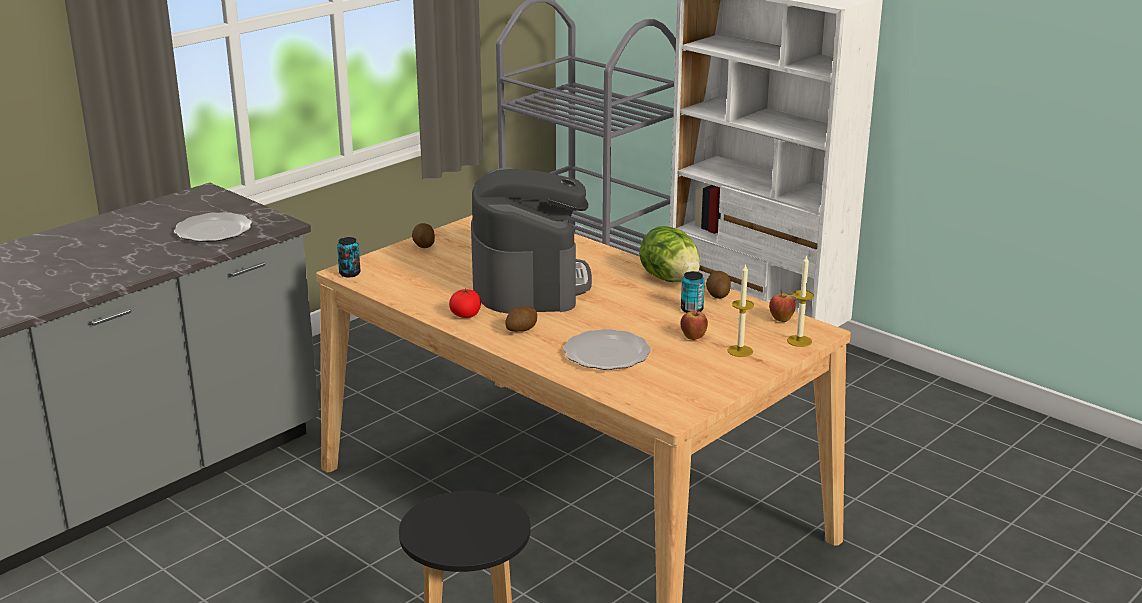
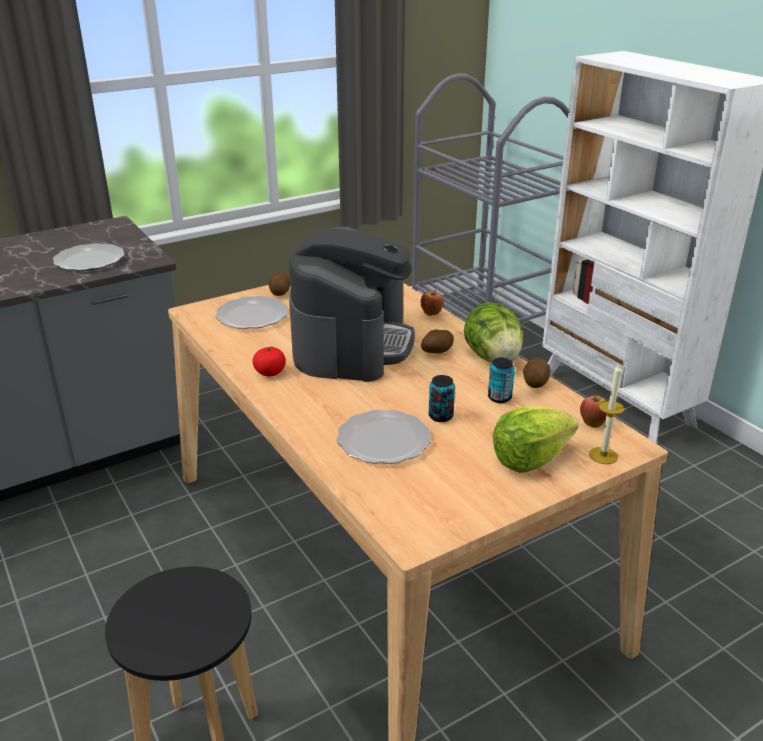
camera: 15 degrees right, 5 degrees up
can [337,237,361,277] -> can moved to [429,375,455,422]
potato [505,306,537,332] -> potato moved to [421,329,454,353]
apple [680,309,708,340] -> apple moved to [421,289,444,316]
candle [727,264,754,357] -> lettuce [493,406,578,473]
none -> plate [215,296,288,329]

